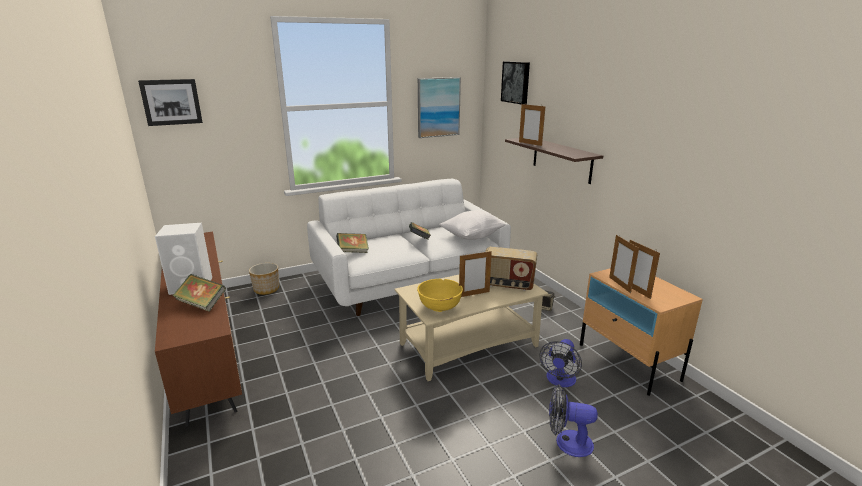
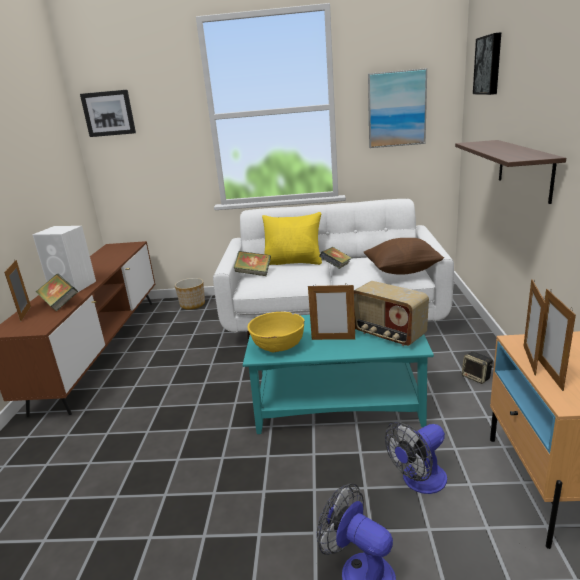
camera: 30 degrees right, 0 degrees up
beige coffee table [394,275,548,381] -> turquoise coffee table [243,315,434,434]
white pillow [439,210,506,240] -> brown pillow [364,238,444,275]
picture frame [519,104,545,146] -> picture frame moved to [4,260,31,322]
none -> yellow pillow [262,212,322,265]

